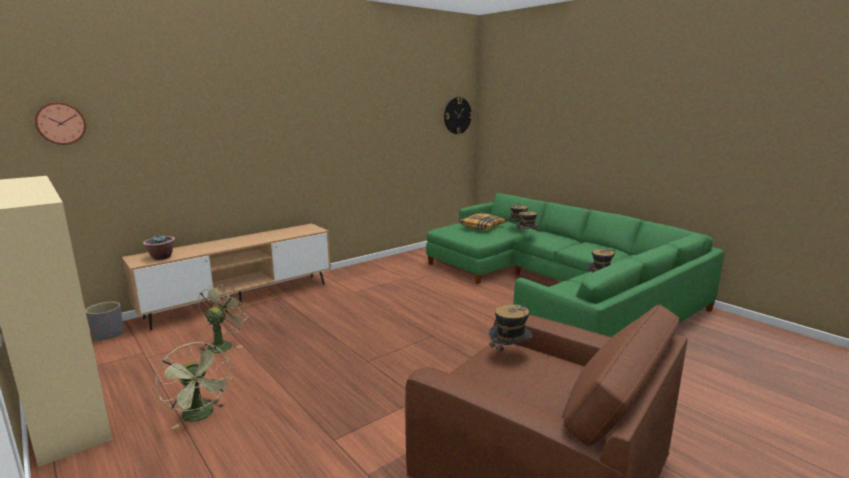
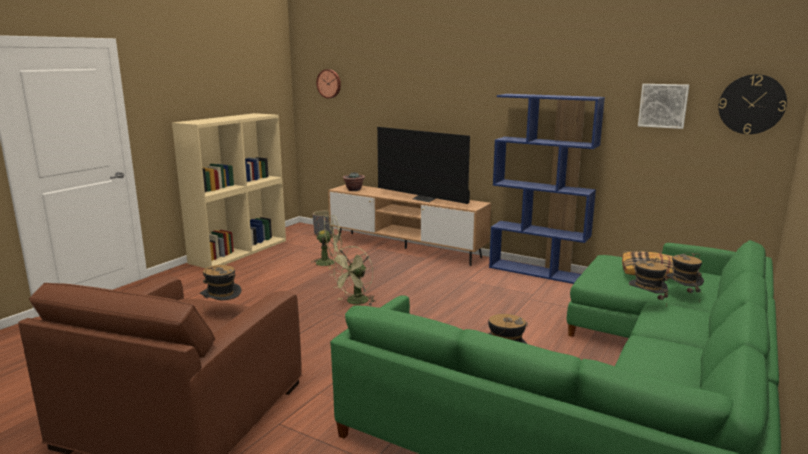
camera: 70 degrees right, 0 degrees up
green fan [155,342,232,429] -> green fan moved to [329,246,376,306]
none -> television [377,127,470,204]
none -> blue bookcase [489,94,605,284]
none -> picture [638,84,689,129]

